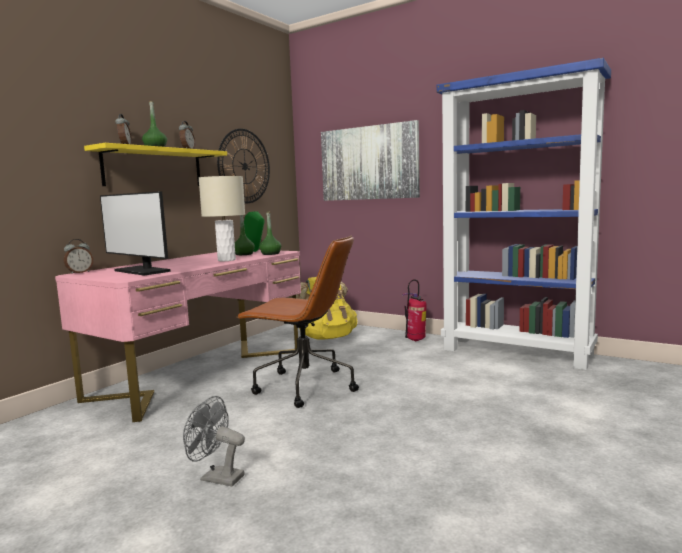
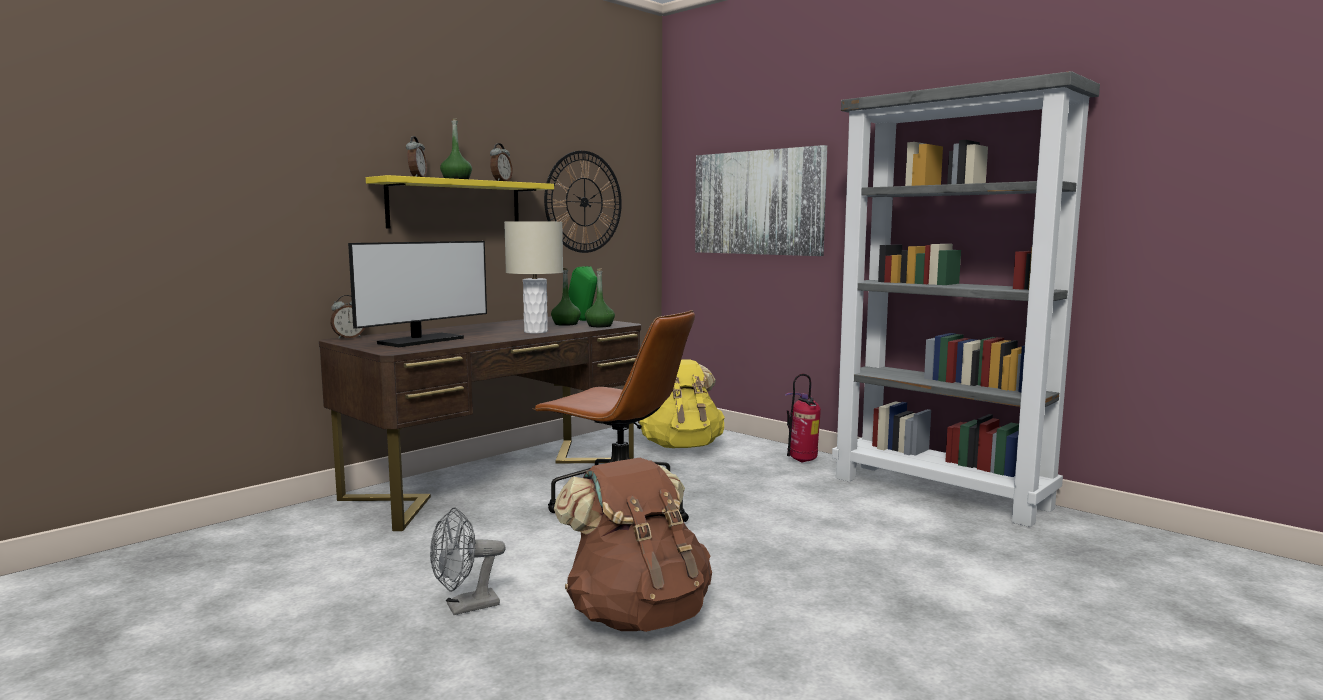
camera: 10 degrees right, 0 degrees up
pink desk [55,250,301,422] -> brown desk [319,316,641,531]
monitor [100,191,171,276] -> monitor turned 105 degrees counterclockwise [348,241,487,347]
grey fan [183,396,245,486] -> grey fan turned 60 degrees counterclockwise [430,507,505,615]
blue bookcase [436,58,611,370] -> grey bookcase [832,71,1100,527]
none -> brown backpack [554,458,712,632]

